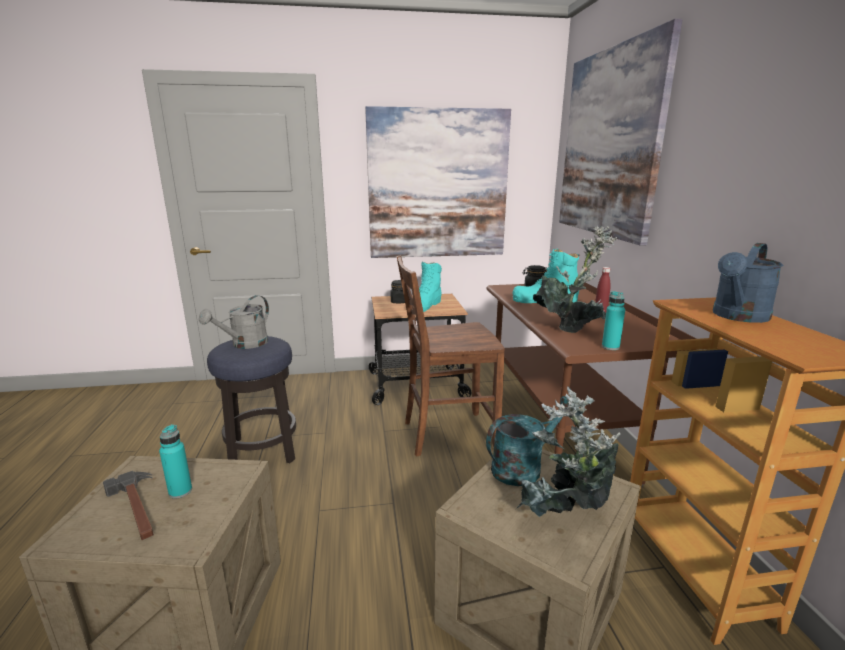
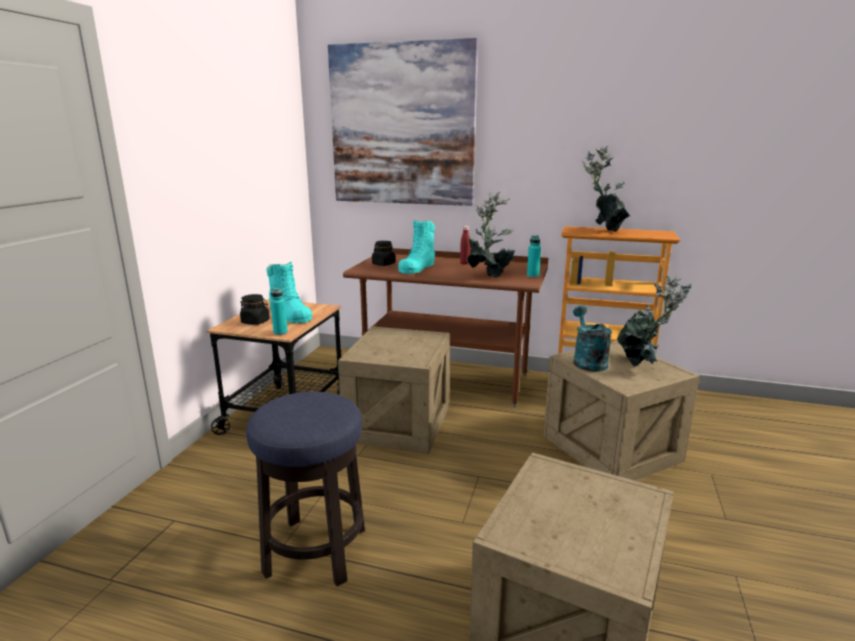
camera: 65 degrees left, 0 degrees up
hammer [103,471,154,540] -> none
turquoise bottle [159,424,192,499] -> turquoise bottle moved to [270,287,288,335]
grey watering can [199,295,269,349] -> none
picture [365,106,511,258] -> none
brown chair [397,255,505,457] -> crate [338,326,450,454]
blue watering can [713,243,783,323] -> potted plant [582,146,630,232]

